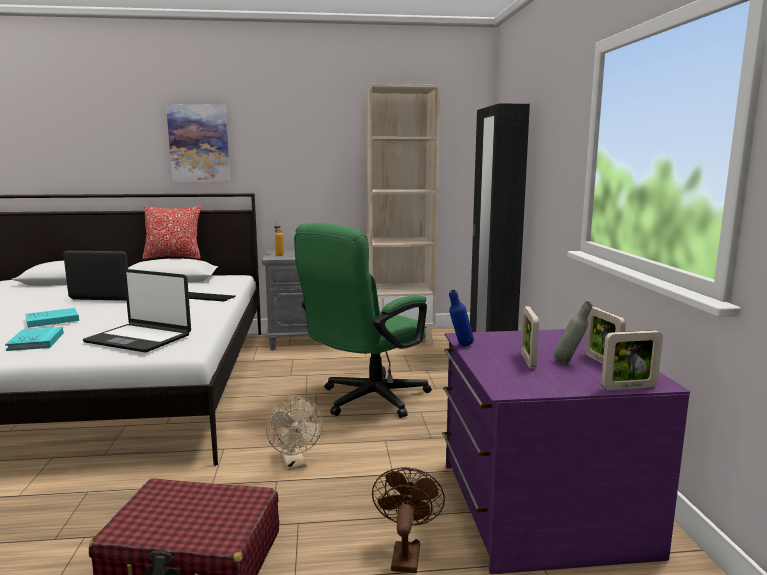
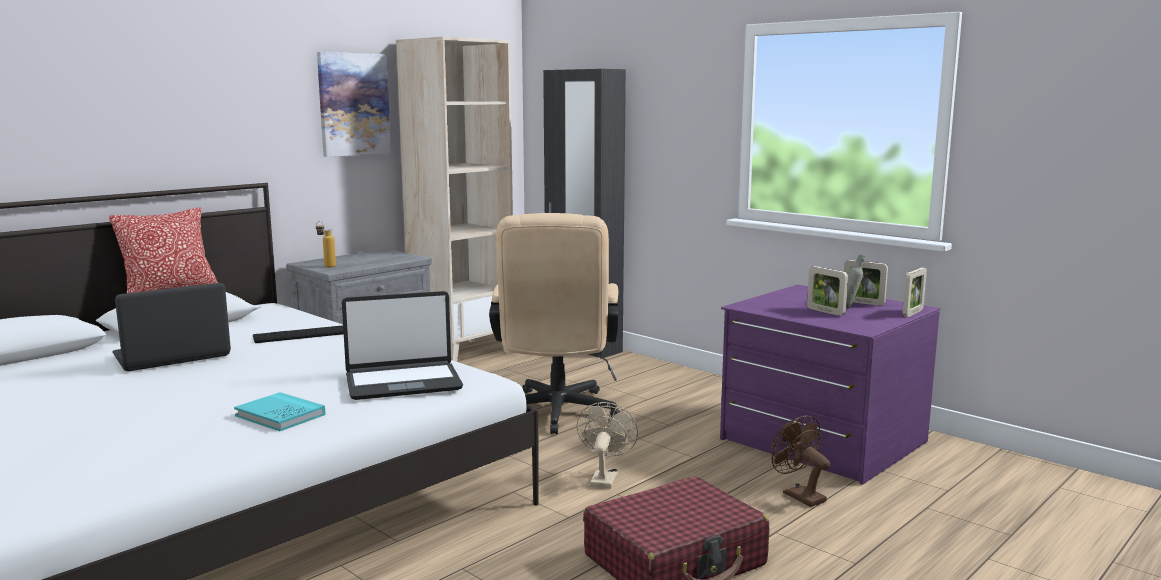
camera: 40 degrees left, 0 degrees up
turquoise book [26,308,79,328] -> none
picture [166,104,230,182] -> picture moved to [317,52,391,157]
beige fan [266,397,323,470] -> beige fan turned 105 degrees counterclockwise [577,402,638,489]
green office chair [294,223,432,418] -> beige office chair [489,213,621,434]
blue bottle [449,290,474,346] -> none

